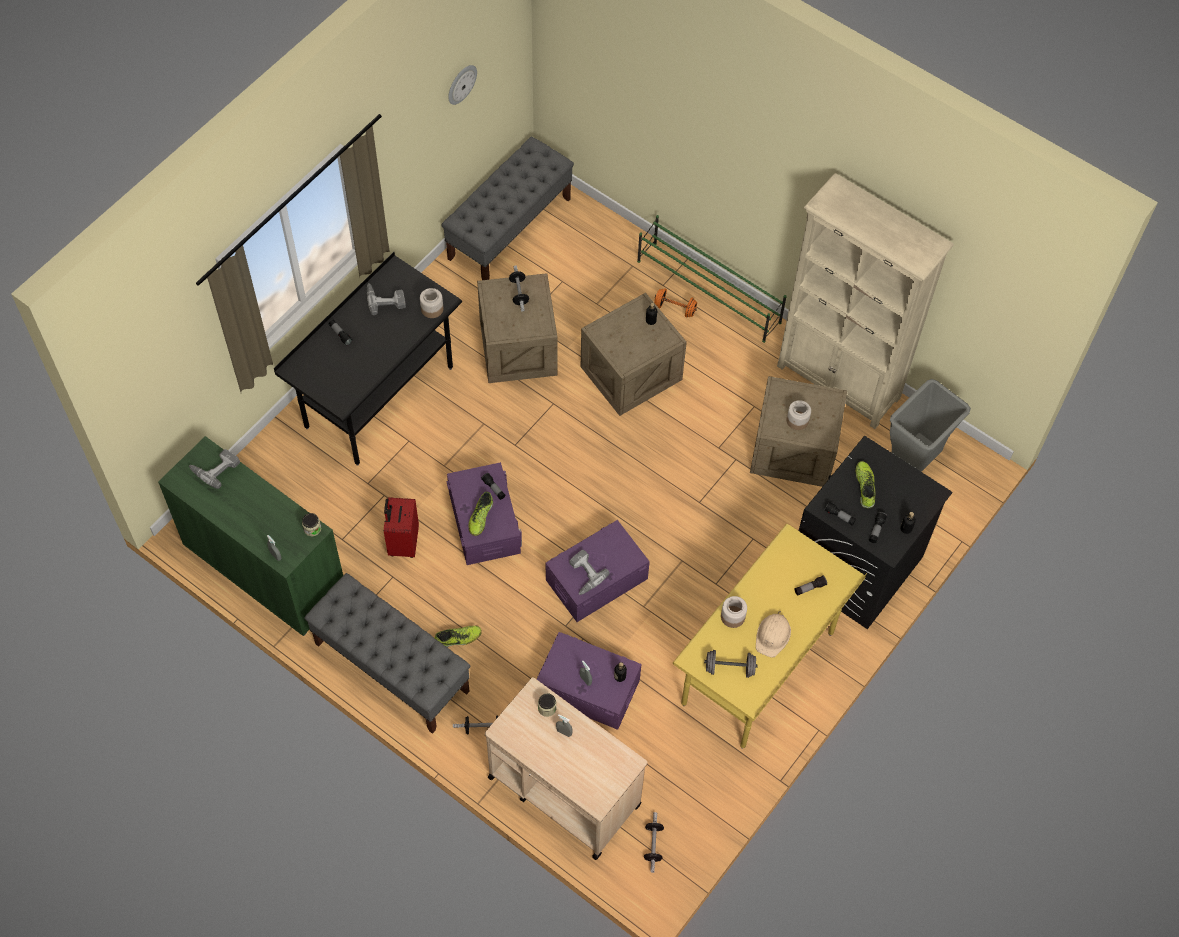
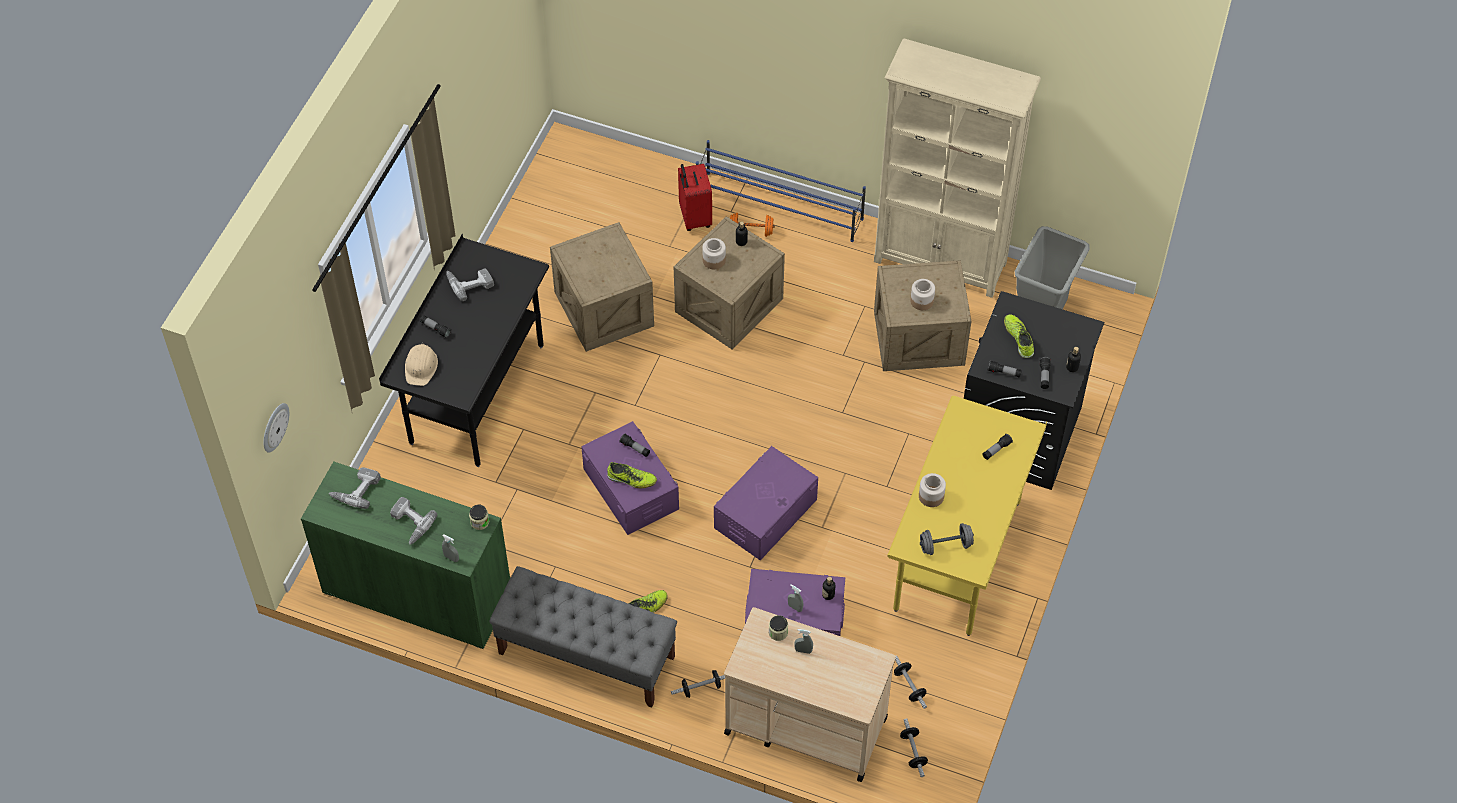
camera: 15 degrees left, 5 degrees down
red suitcase [384,497,419,558] -> red suitcase moved to [678,164,712,231]
jar [420,288,443,318] -> jar moved to [702,238,726,269]
grey bench [442,136,574,280] -> none
wall clock [448,65,477,105] -> wall clock moved to [263,403,289,452]
shoe [469,492,493,536] -> shoe turned 75 degrees counterclockwise [607,462,657,488]
dumbbell [509,265,529,312] -> dumbbell moved to [894,656,927,709]
power drill [570,550,610,595] -> power drill moved to [390,497,437,545]
green shoe rack [637,215,787,343] -> blue shoe rack [696,140,866,242]
beige hard hat [756,611,791,657] -> beige hard hat moved to [405,343,438,386]

